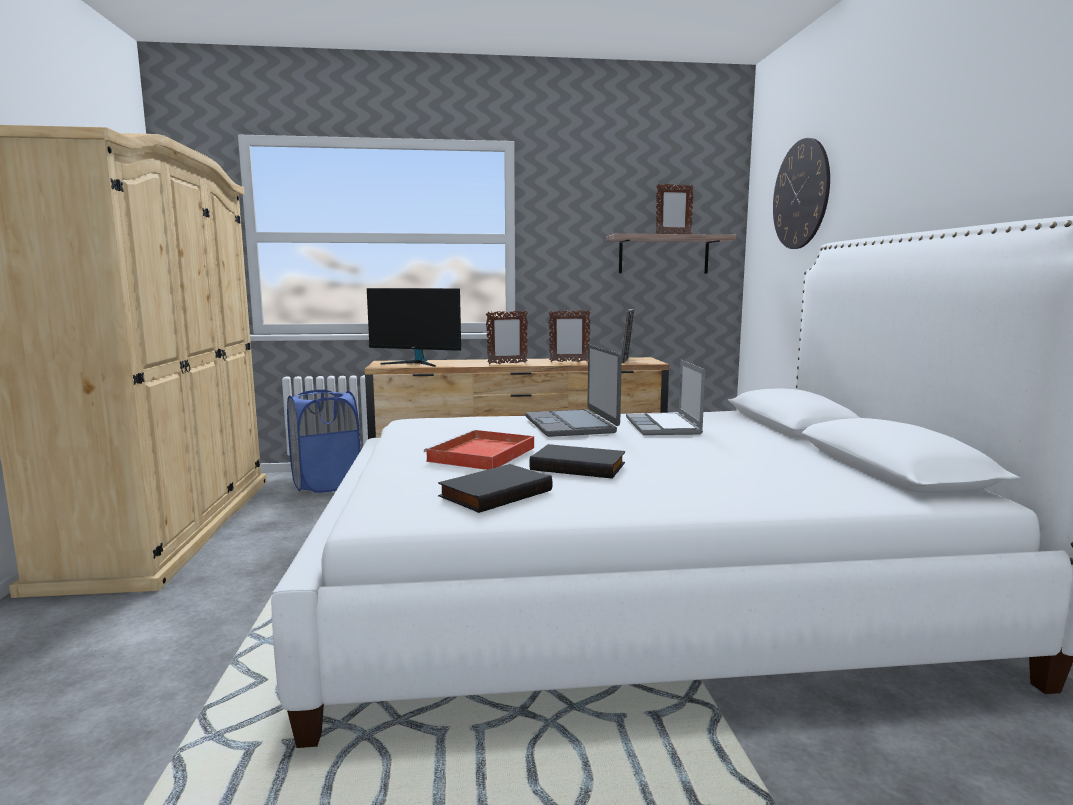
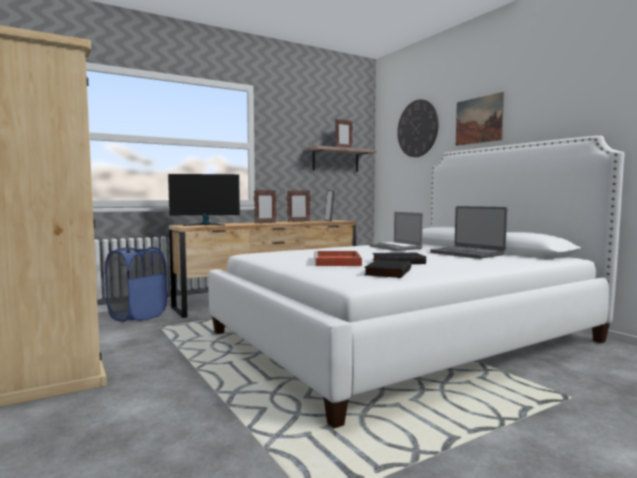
camera: 25 degrees left, 5 degrees down
laptop [526,345,622,437] -> laptop moved to [430,206,507,259]
none -> picture [456,92,504,146]

